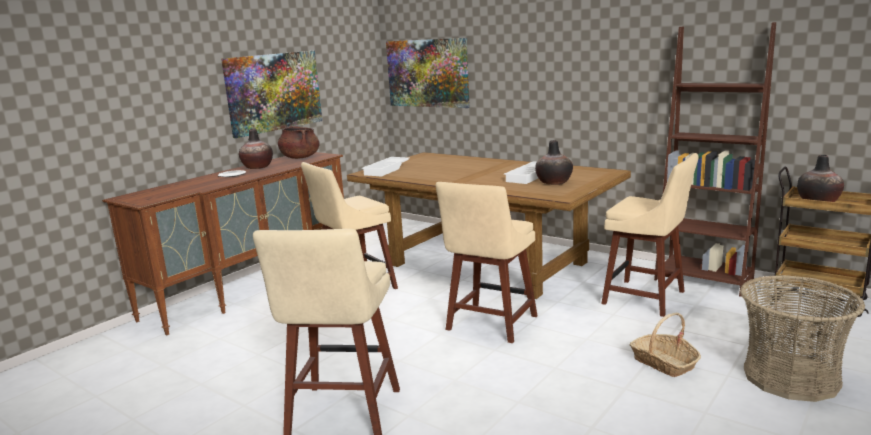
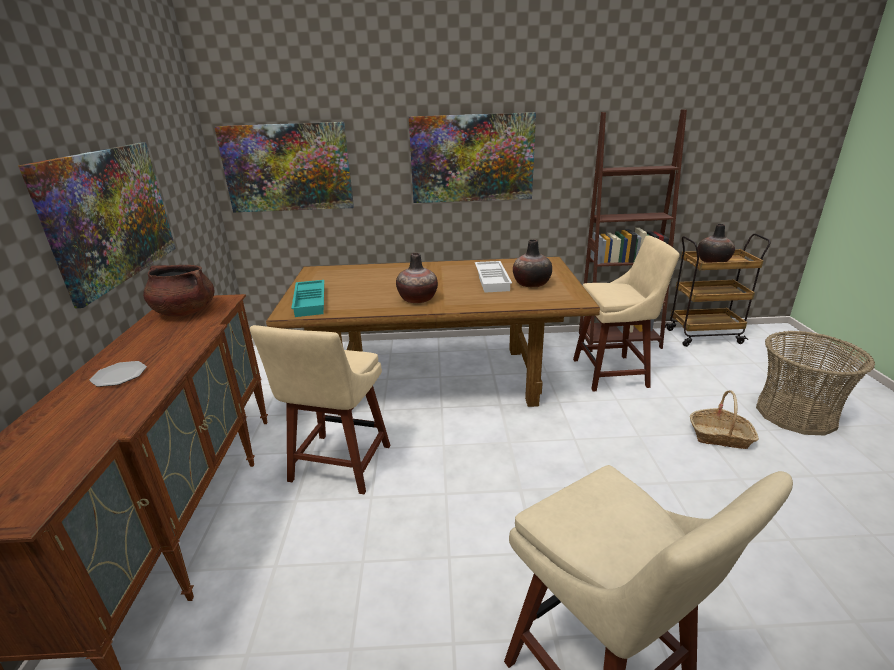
camera: 40 degrees left, 10 degrees up
vase [239,129,273,169] -> vase moved to [396,253,438,303]
white tray [362,157,409,176] -> turquoise tray [291,280,324,317]
beige chair [436,182,538,343] -> none
none -> picture [409,112,536,203]

